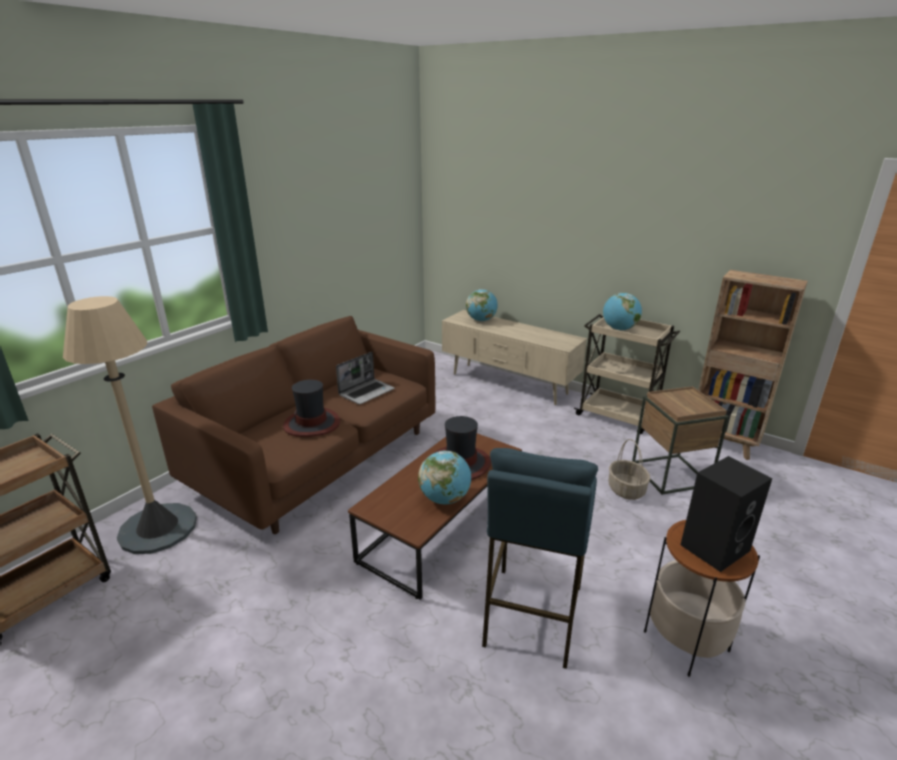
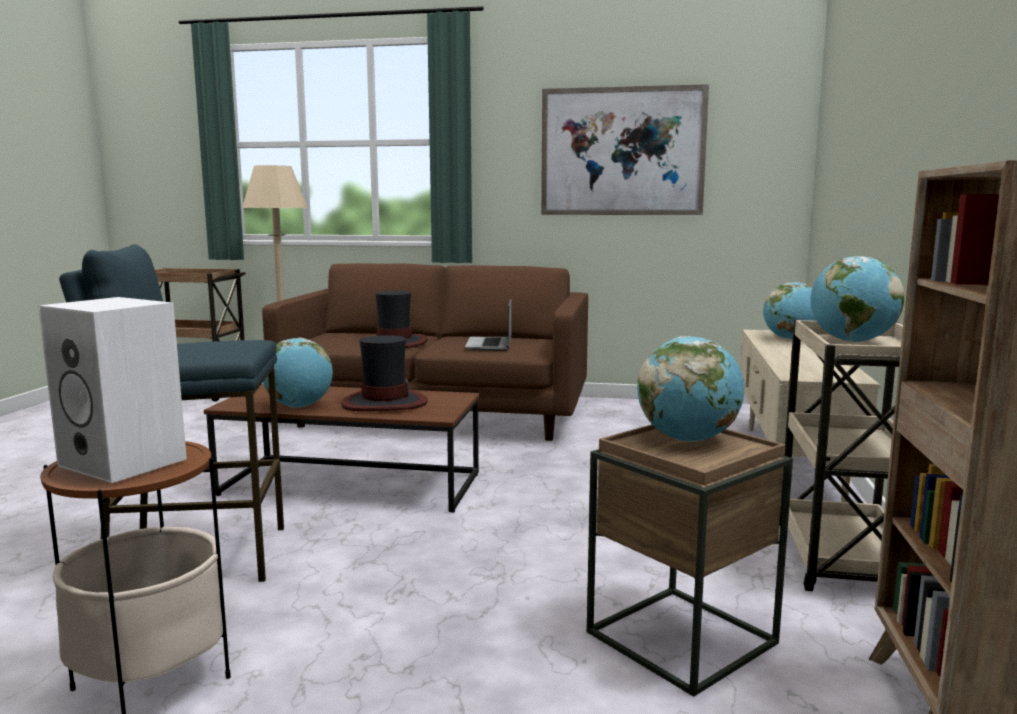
camera: 65 degrees right, 15 degrees down
laptop [336,352,395,405] -> laptop turned 75 degrees clockwise [465,298,512,351]
basket [609,439,650,500] -> none
black speaker [681,456,772,572] -> white speaker [38,297,187,483]
none -> picture [541,84,709,215]
none -> globe [637,336,744,442]

